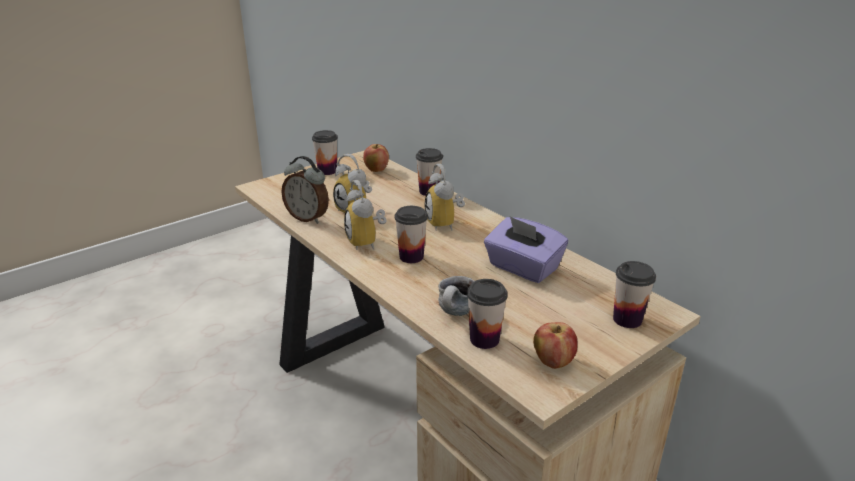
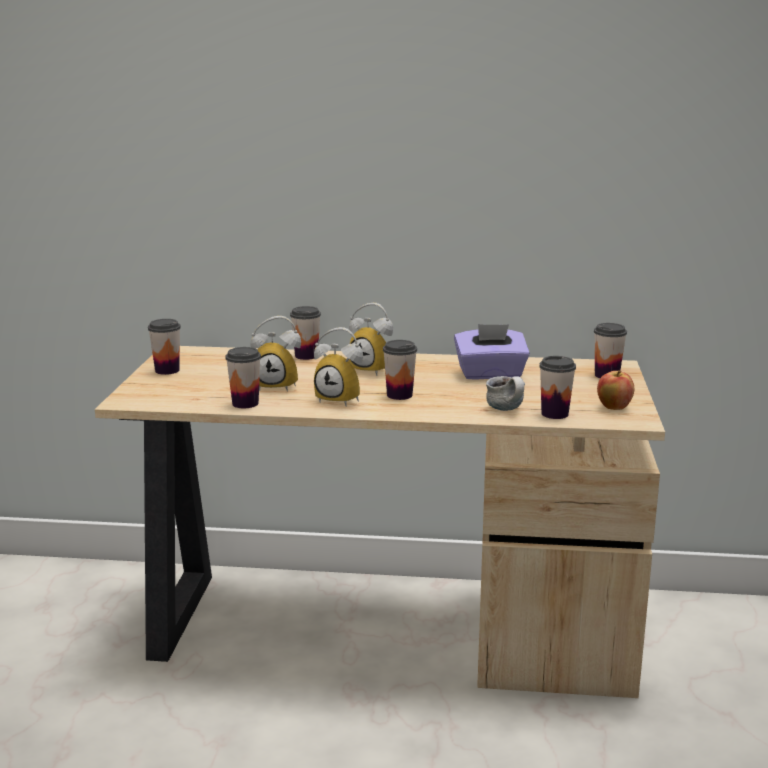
camera: 45 degrees left, 10 degrees down
alarm clock [281,156,329,224] -> cup [226,347,261,408]
apple [363,144,389,172] -> none

